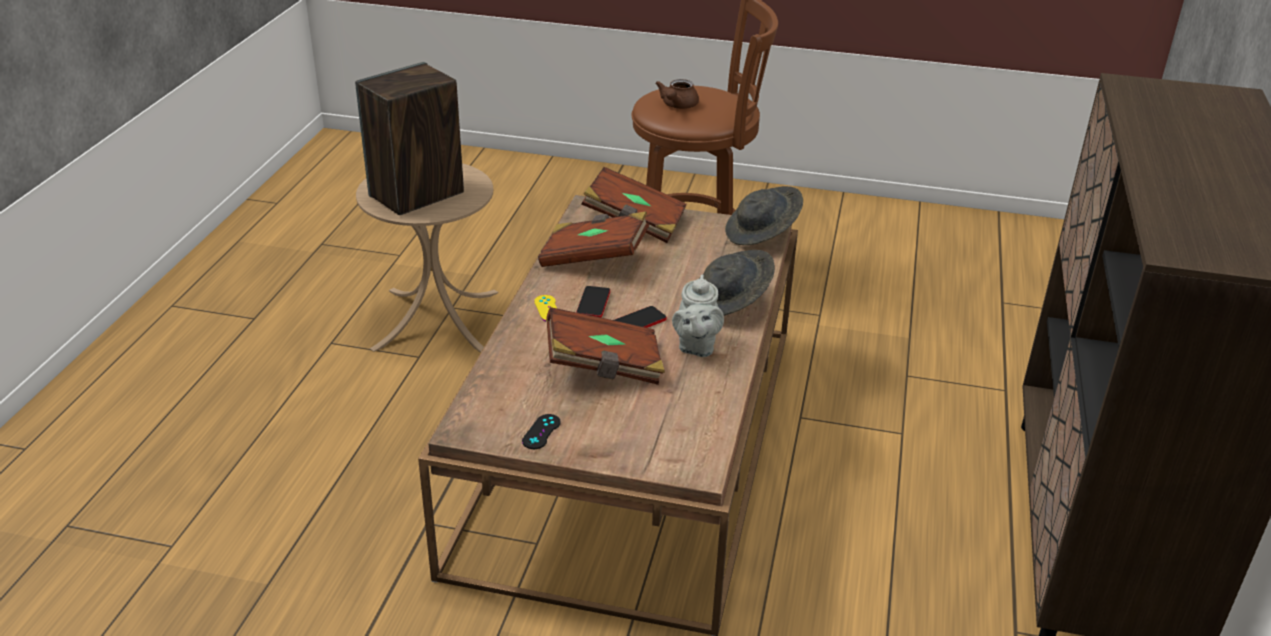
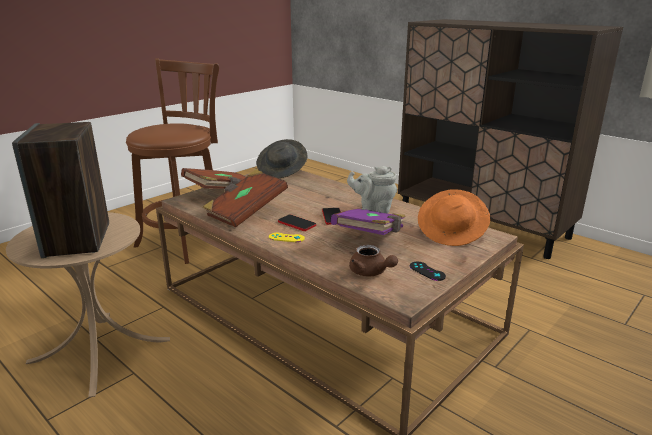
camera: 60 degrees left, 10 degrees down
brown book [546,307,665,385] -> purple book [331,209,405,235]
brown teapot [655,79,699,109] -> brown teapot moved to [349,245,398,277]
grey teapot [672,274,724,357] -> grey teapot turned 150 degrees clockwise [347,166,397,213]
grey hat [699,250,775,316] -> none
none -> orange hat [418,189,490,246]

